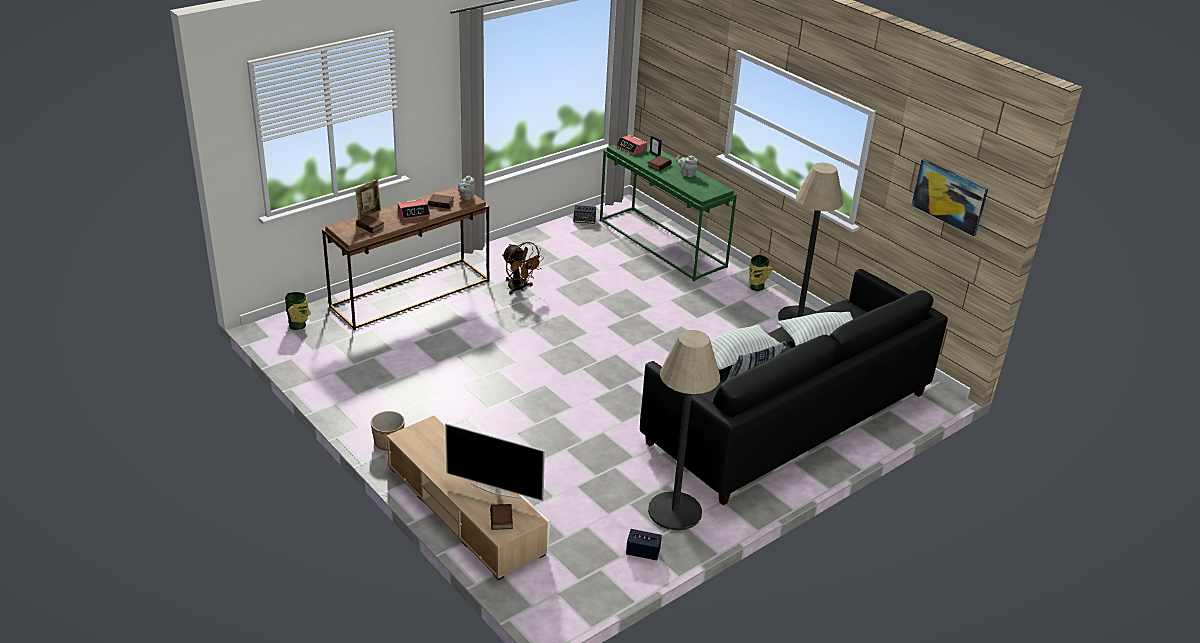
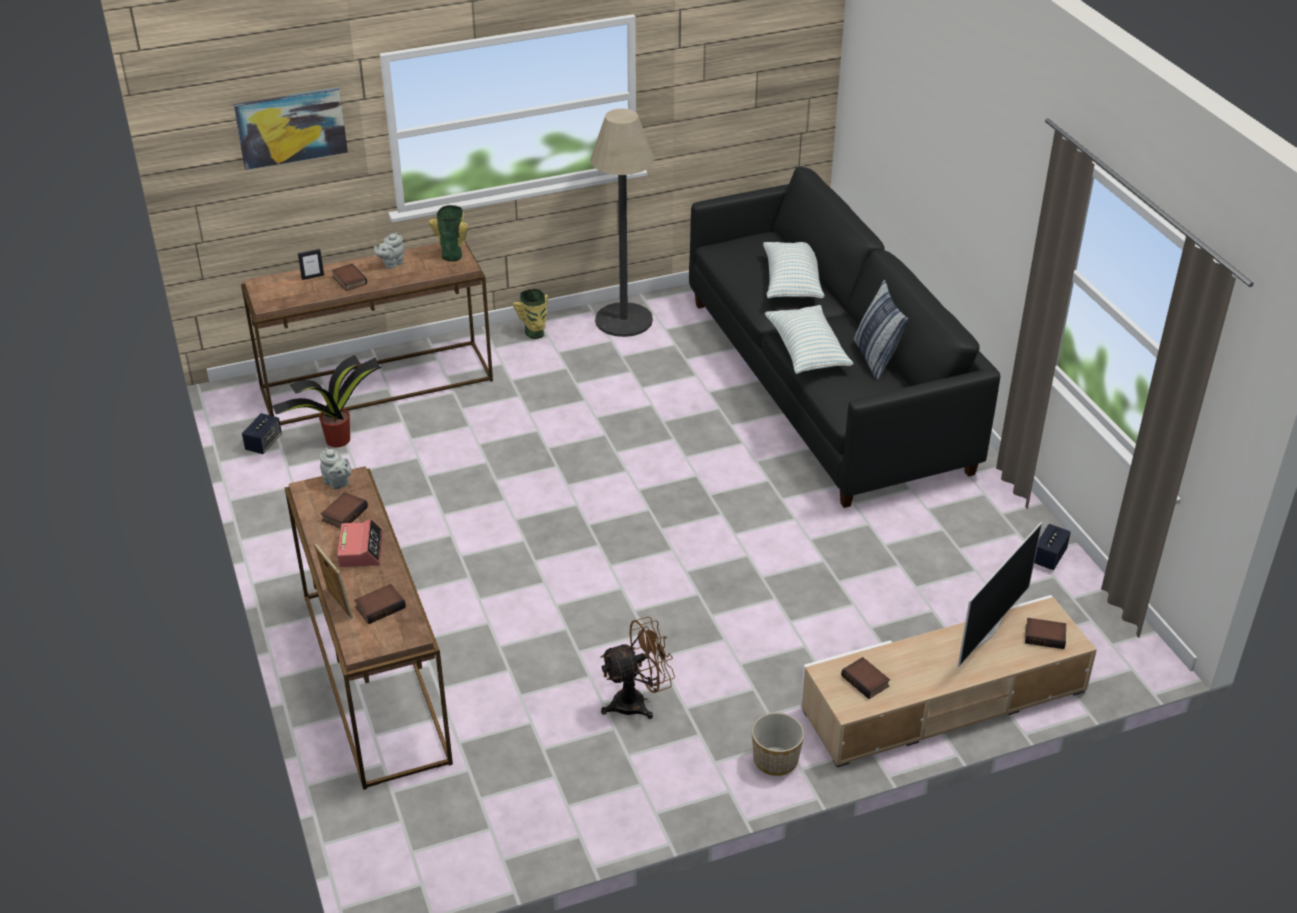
camera: 70 degrees left, 5 degrees up
vase [285,292,311,330] -> vase moved to [429,205,468,262]
brown fan [502,242,544,295] -> brown fan moved to [601,617,675,719]
green console table [600,138,737,281] -> brown console table [241,241,493,425]
alarm clock [616,135,647,155] -> none
floor lamp [648,330,720,530] -> none
picture [912,159,988,236] -> picture moved to [233,87,348,170]
none -> potted plant [272,355,382,447]
none -> book [841,657,890,699]

